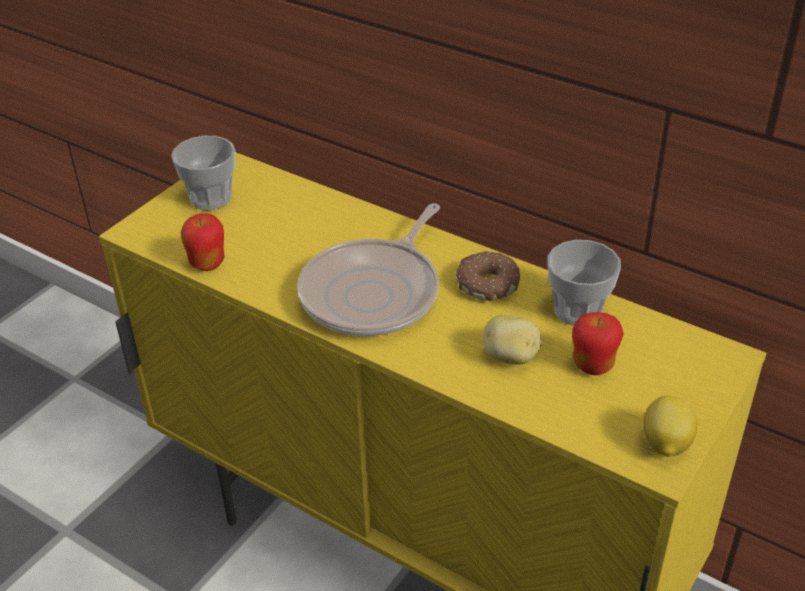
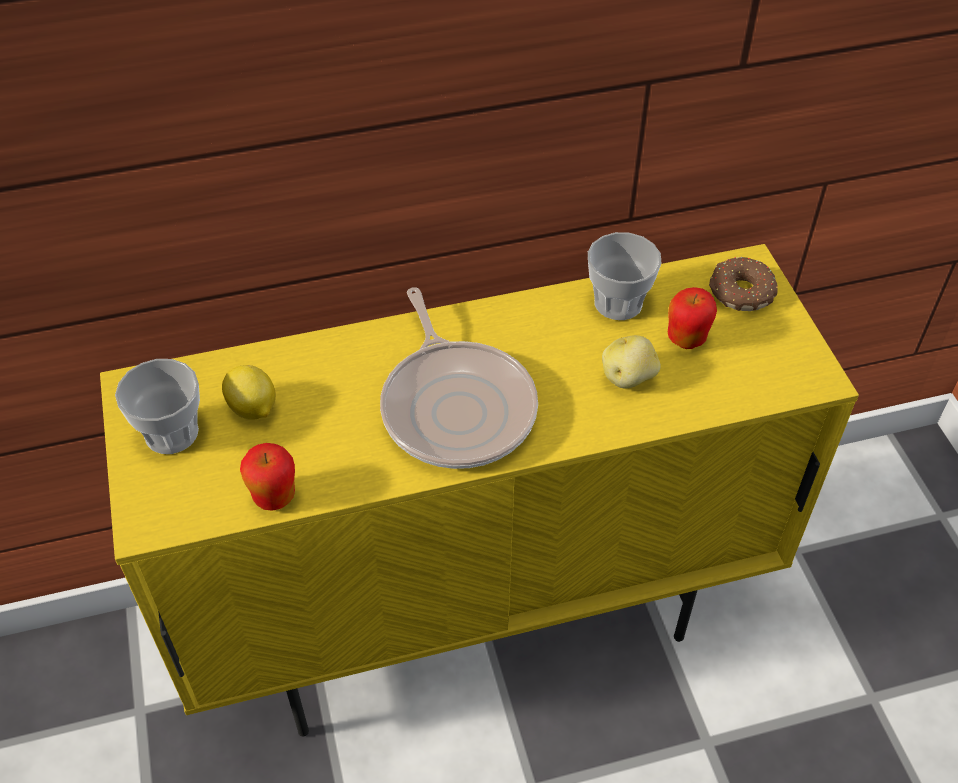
camera: 50 degrees left, 10 degrees up
donut [456,251,520,301] -> donut moved to [709,257,778,311]
lemon [643,396,697,457] -> lemon moved to [222,365,276,420]

